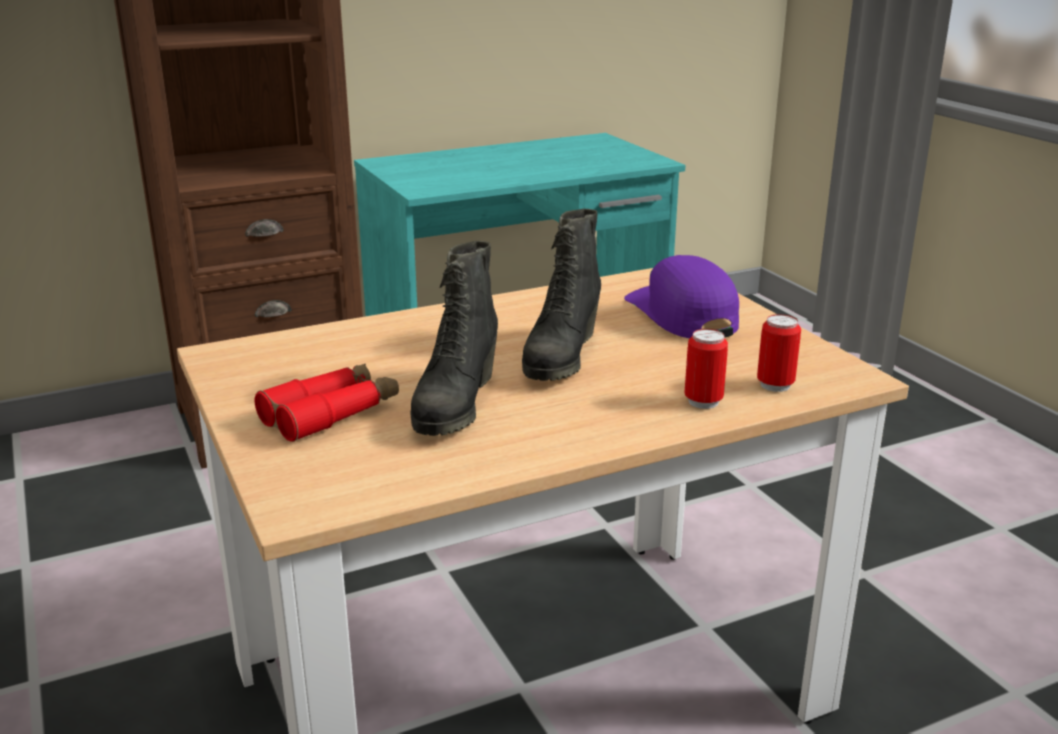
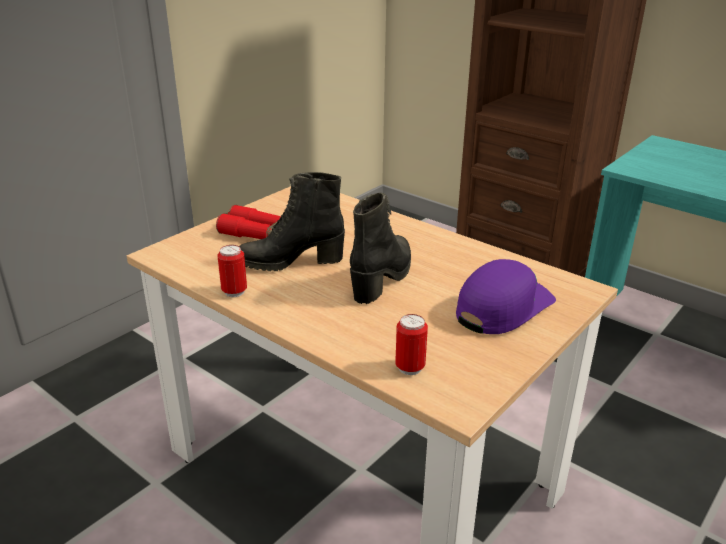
camera: 65 degrees right, 5 degrees up
black boot [522,209,601,381] -> black boot turned 120 degrees clockwise [350,192,411,304]
can [684,329,728,409] -> can moved to [217,245,247,297]

